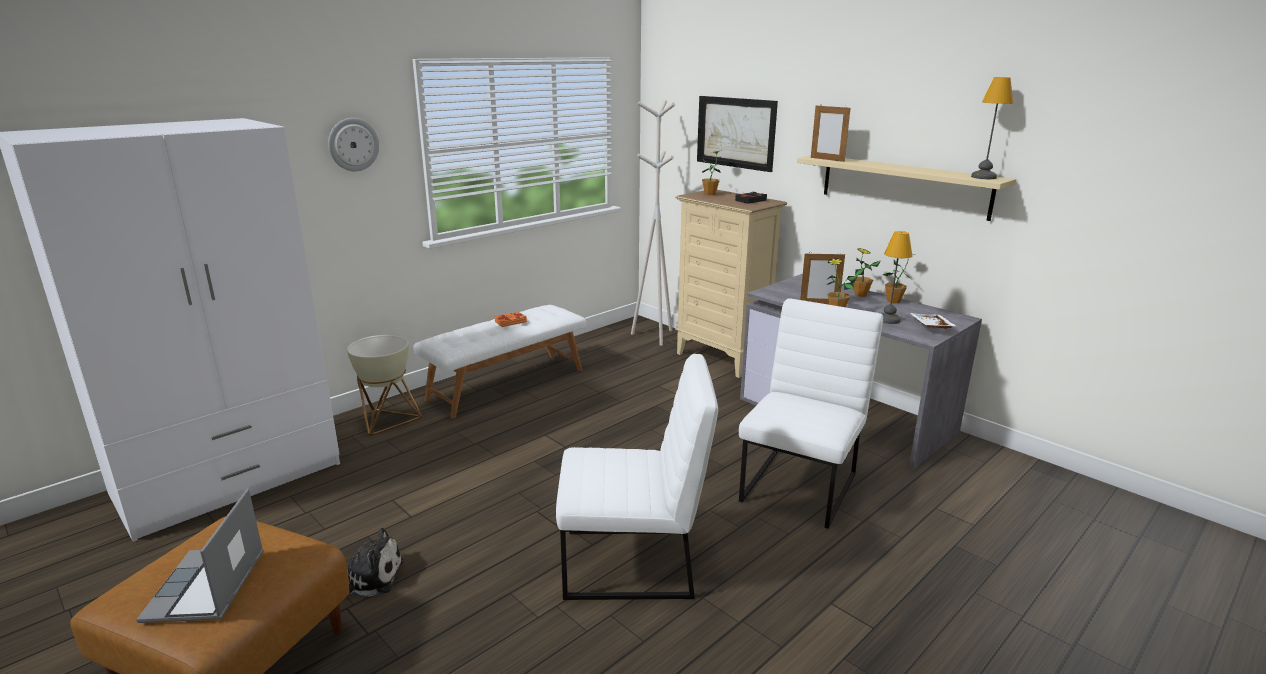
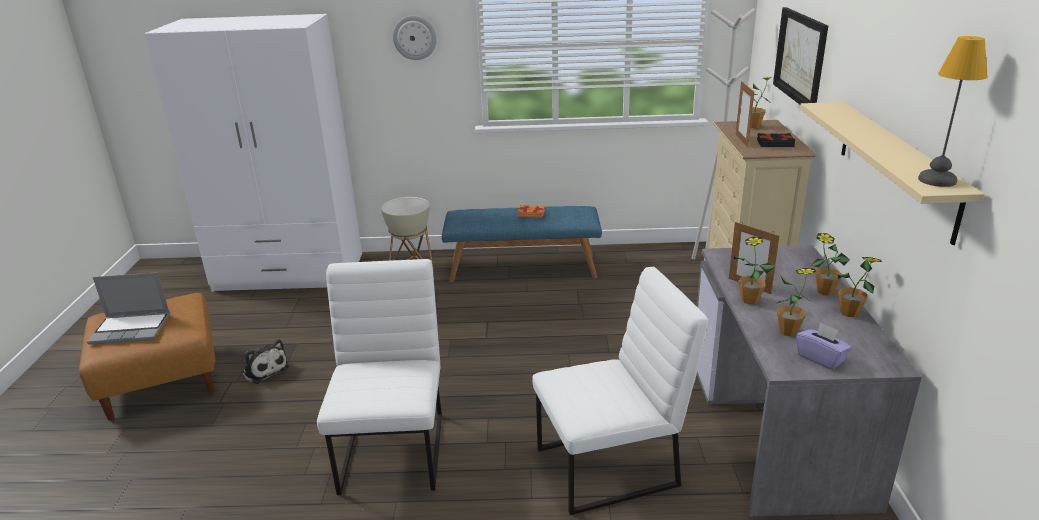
camera: 45 degrees right, 5 degrees up
laptop [136,489,263,623] -> laptop turned 135 degrees counterclockwise [87,272,170,345]
white bench [413,305,586,419] -> blue bench [442,206,602,283]
white chair [556,354,718,600] -> white chair turned 135 degrees counterclockwise [317,259,442,495]
picture frame [811,106,851,162] -> picture frame moved to [736,81,754,147]
table lamp [881,231,912,324] -> potted plant [777,268,816,337]
white tray [910,313,956,329] -> purple tissue box [796,322,852,370]

